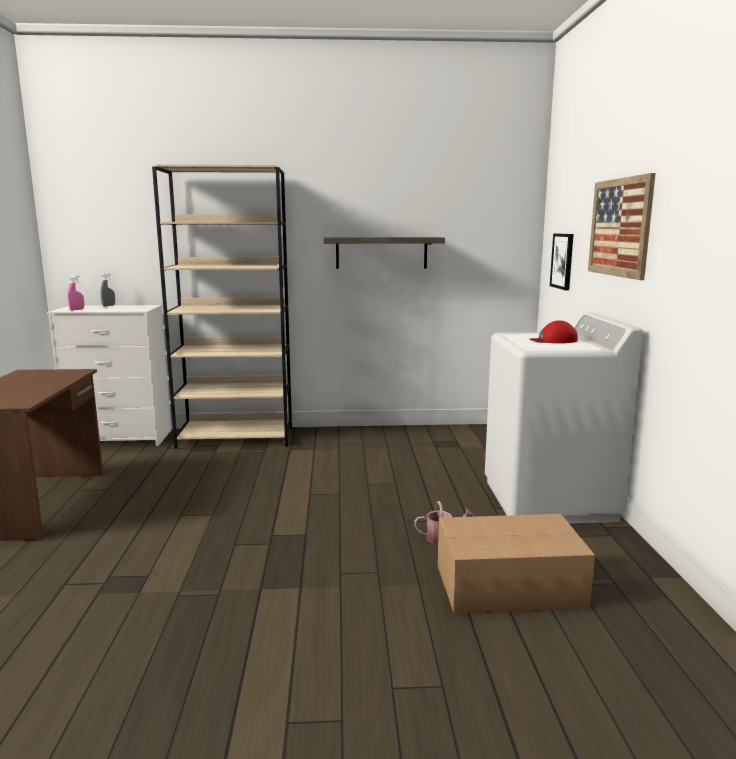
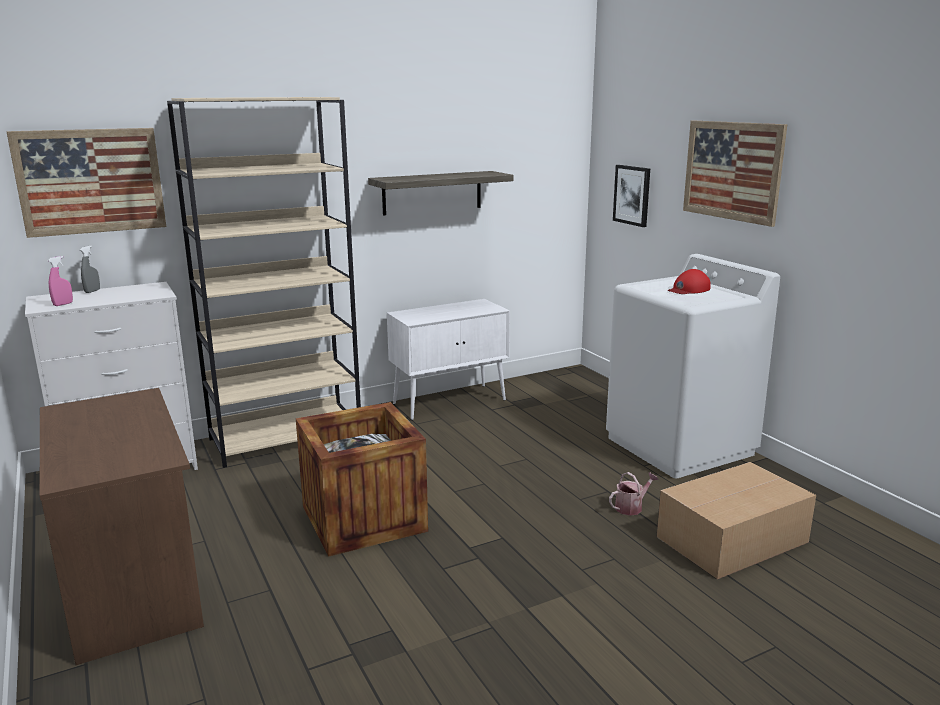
camera: 25 degrees left, 5 degrees up
none -> picture [6,128,166,238]
none -> crate [296,402,428,557]
none -> white cabinet [387,299,510,420]

